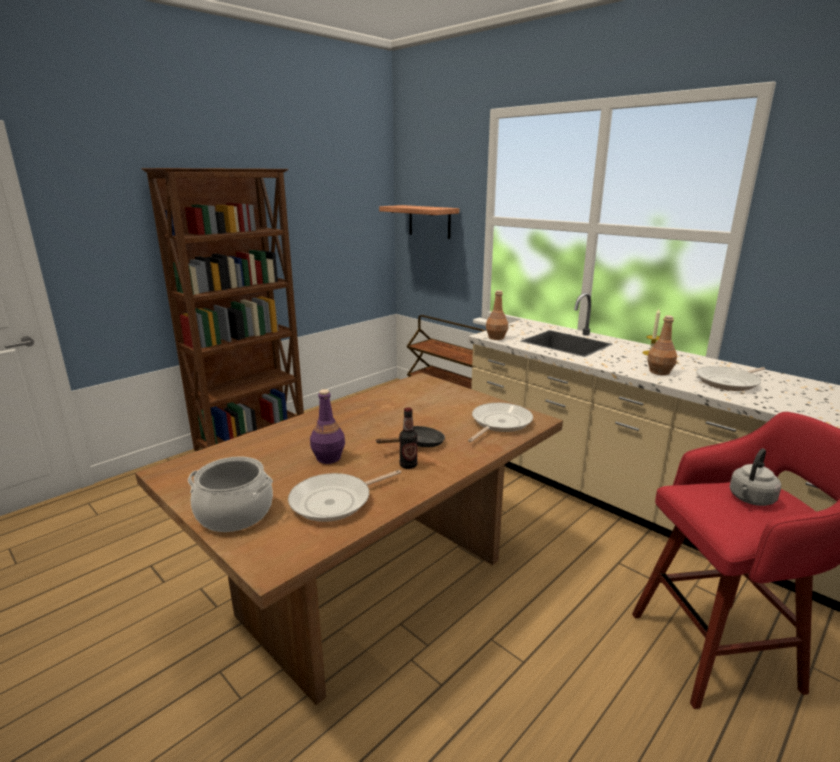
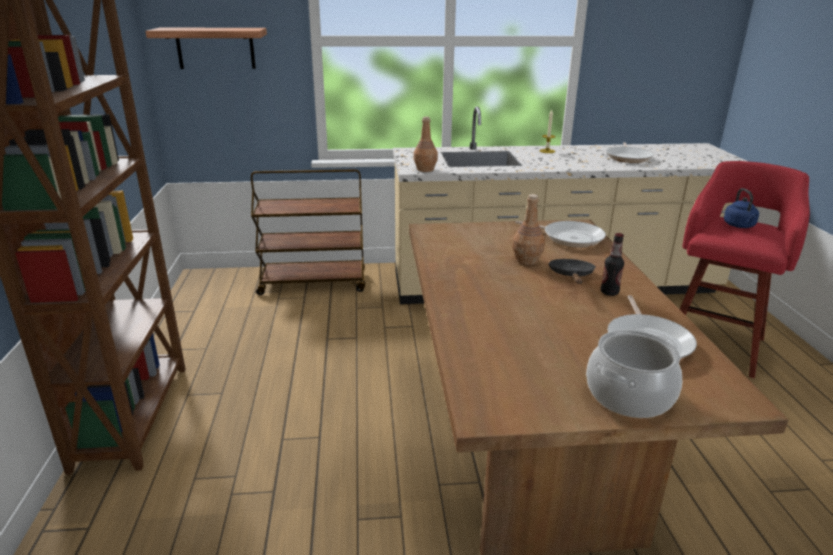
camera: 50 degrees left, 5 degrees up
purple bottle [310,389,345,464] -> none
frying pan [468,403,533,442] -> frying pan turned 135 degrees clockwise [515,221,606,248]
brown bottle [647,315,677,375] -> brown bottle moved to [512,194,545,265]
grey kettle [729,448,781,506] -> blue kettle [724,188,759,228]

